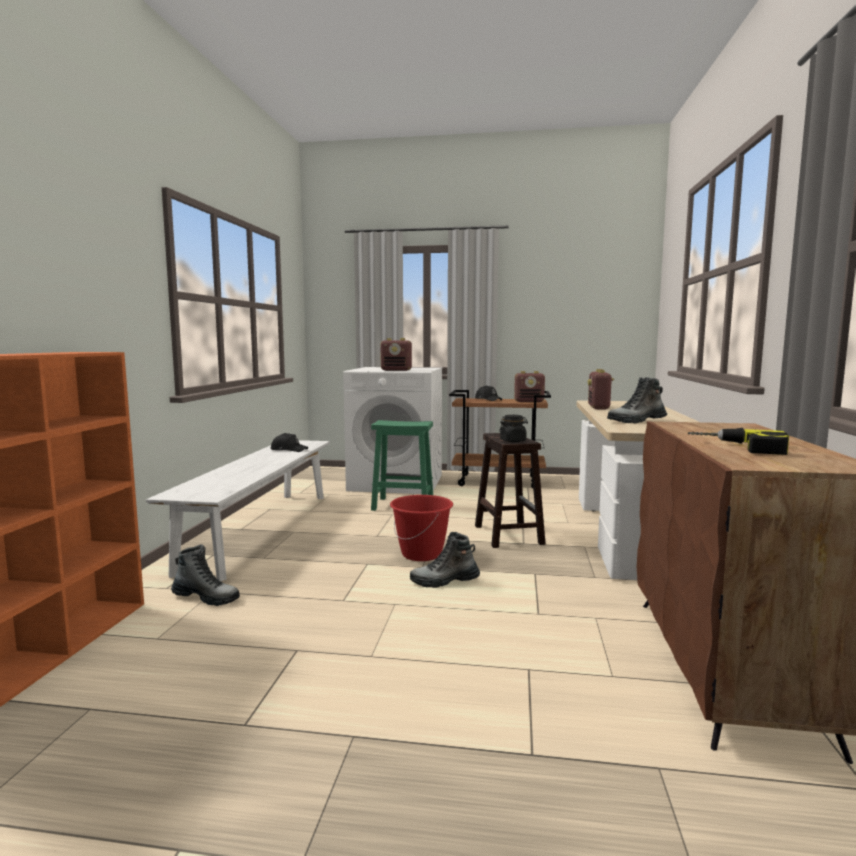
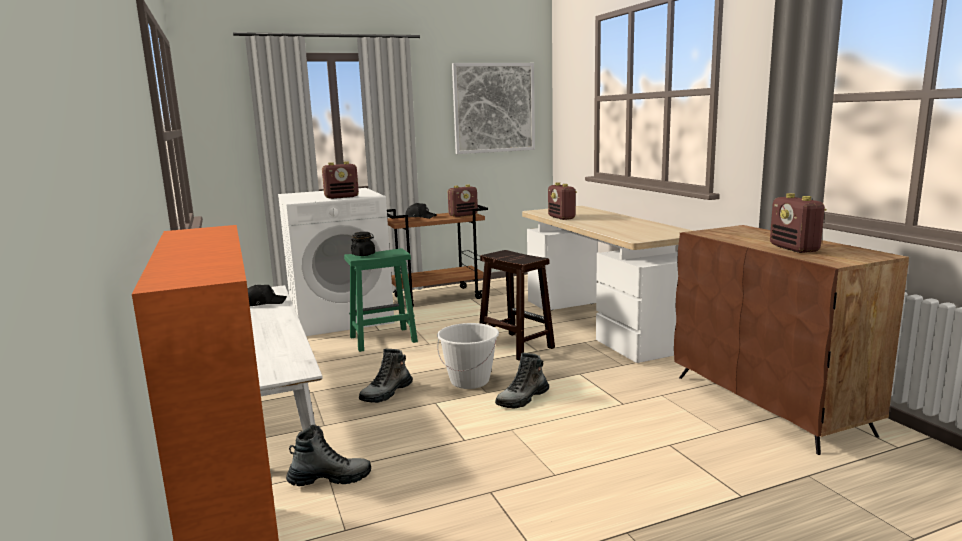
camera: 30 degrees left, 5 degrees up
red bucket [390,495,453,561] -> white bucket [437,323,499,389]
black jar [499,415,528,442] -> black jar moved to [351,232,375,256]
boot [607,377,667,424] -> boot moved to [359,349,413,403]
power drill [688,428,789,455] -> radio [770,193,827,253]
none -> picture [452,63,535,154]

